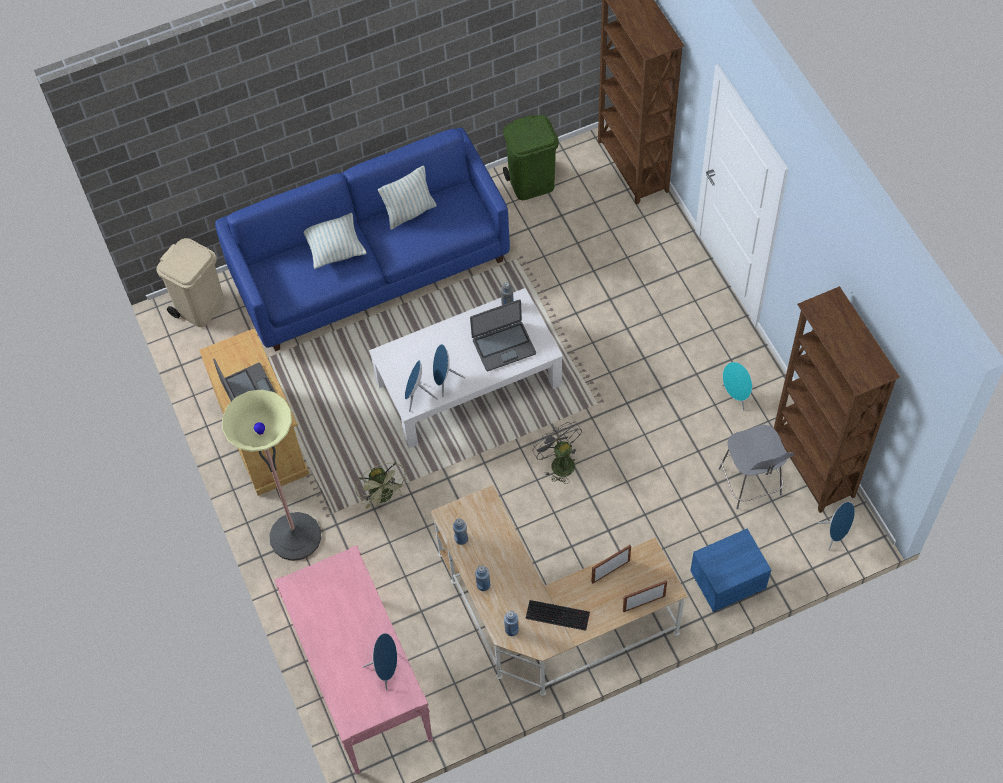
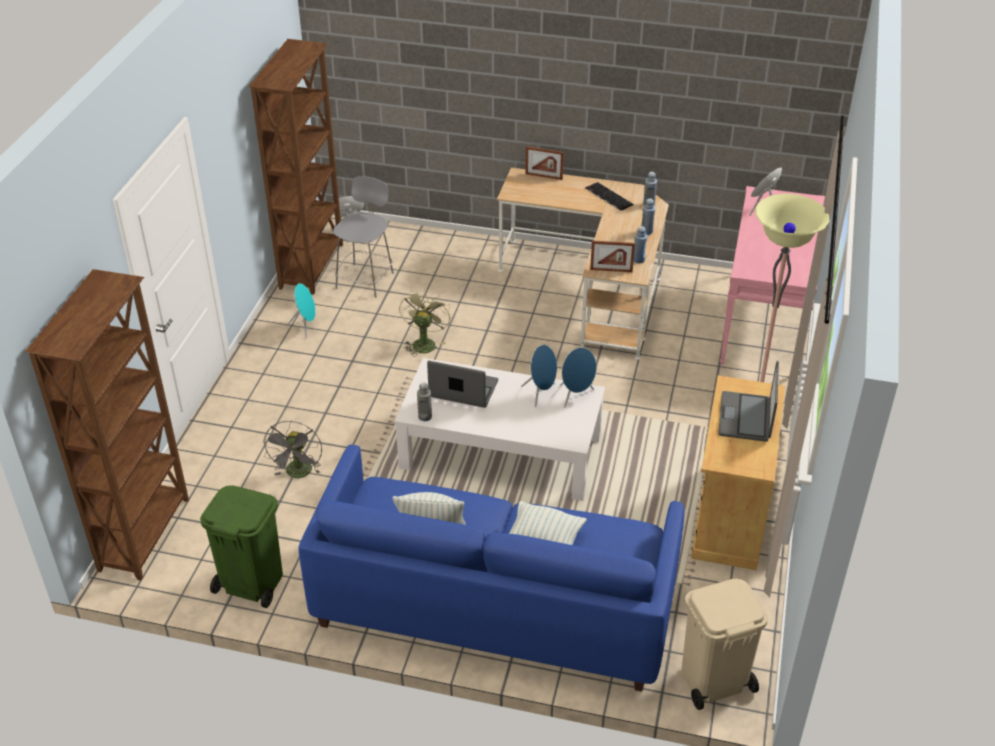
camera: 145 degrees left, 20 degrees down
green fan [355,462,408,508] -> green fan moved to [399,289,451,357]
grey fan [532,422,582,484] -> grey fan moved to [263,421,322,478]
picture frame [592,545,631,584] -> picture frame moved to [590,240,635,272]
blue nightstand [690,529,771,612] -> none

